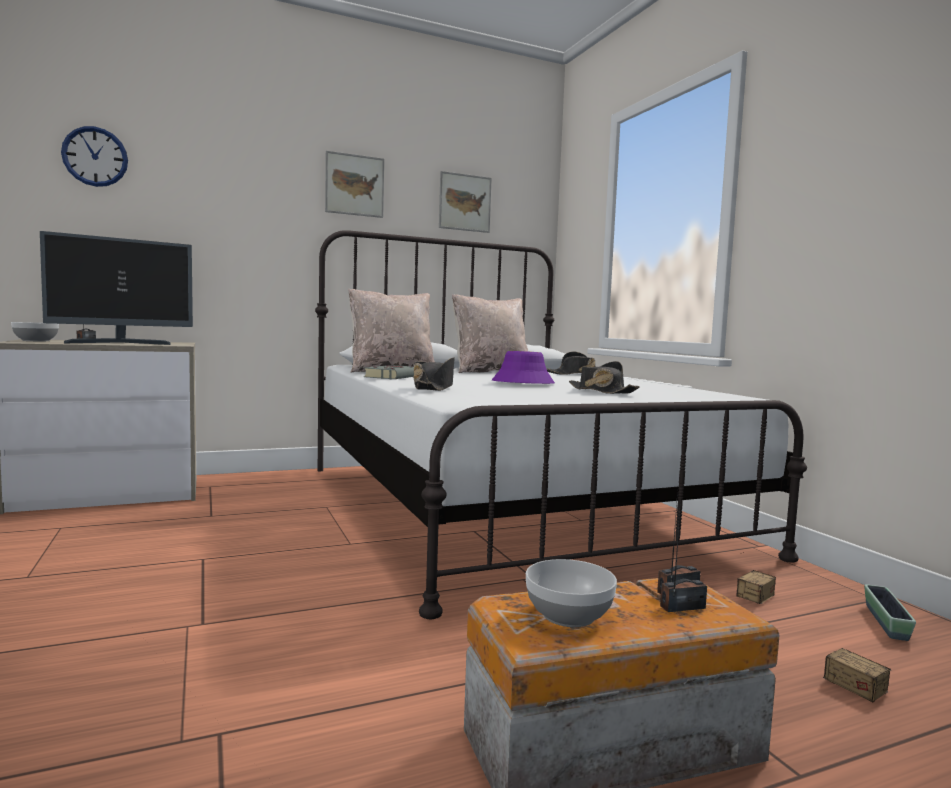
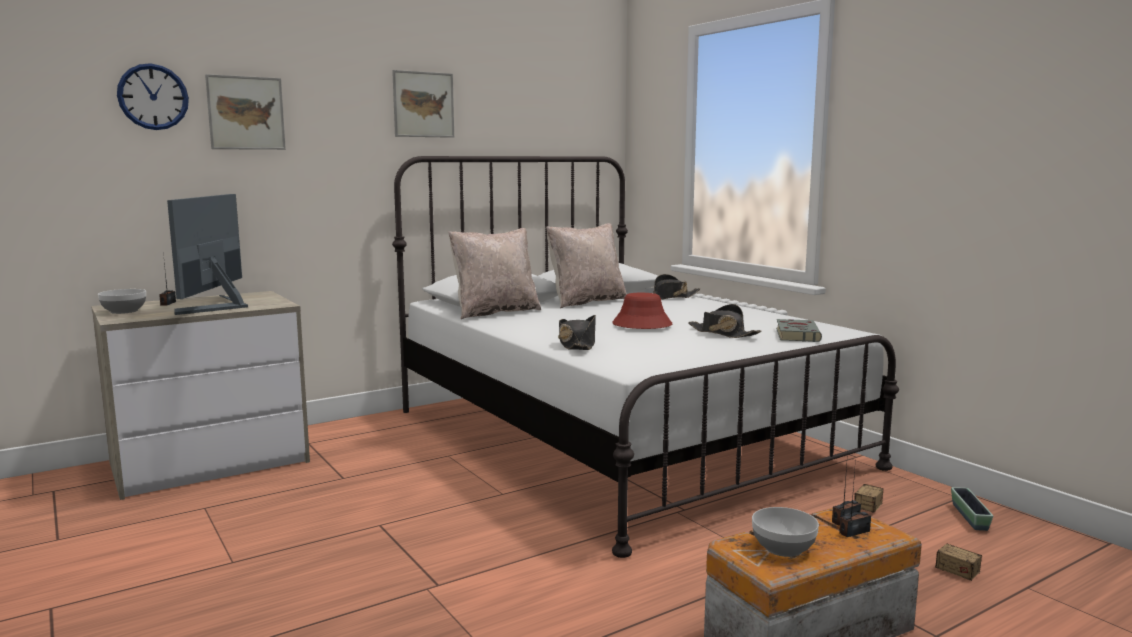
camera: 10 degrees left, 5 degrees up
monitor [40,231,193,345] -> monitor turned 135 degrees clockwise [167,194,248,315]
grey book [363,365,414,379] -> grey book moved to [776,319,822,342]
picture [439,171,492,233] -> picture moved to [205,74,286,150]
purple hat [492,351,555,384] -> red hat [612,293,672,329]

